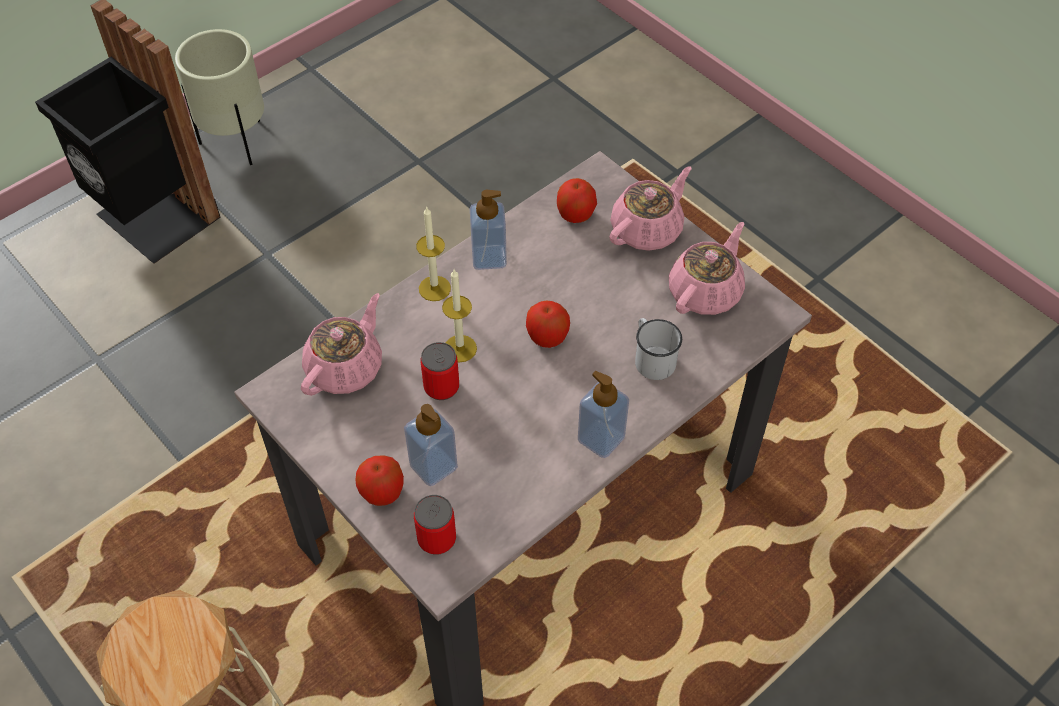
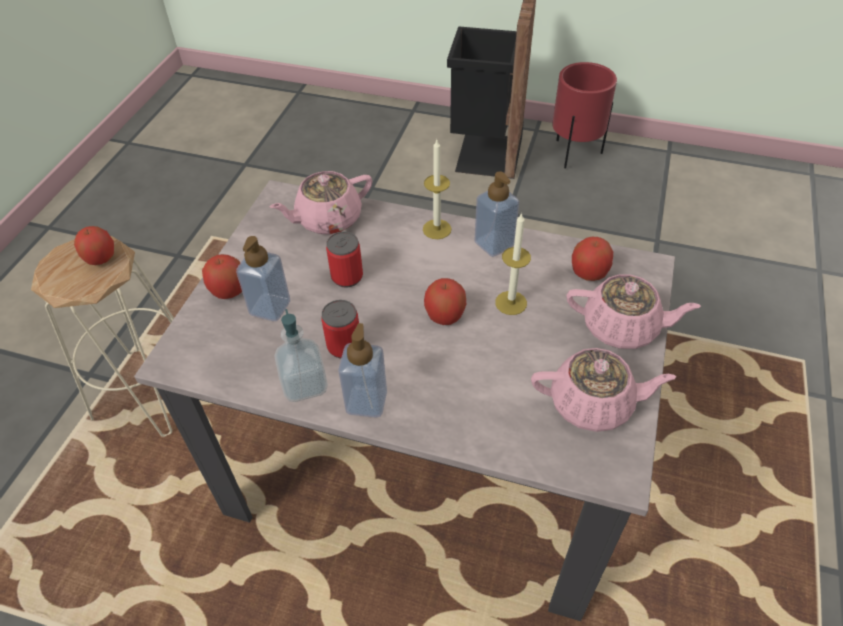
camera: 60 degrees right, 5 degrees down
beige planter [175,29,264,165] -> red planter [552,62,617,169]
pink teapot [301,293,382,396] -> pink teapot turned 150 degrees clockwise [270,171,372,234]
can [414,495,456,555] -> can moved to [321,300,359,358]
candle [442,269,477,362] -> candle moved to [495,212,531,315]
white mug [635,318,682,380] -> none
none -> apple [74,226,114,265]
none -> soap dispenser [274,309,328,402]

